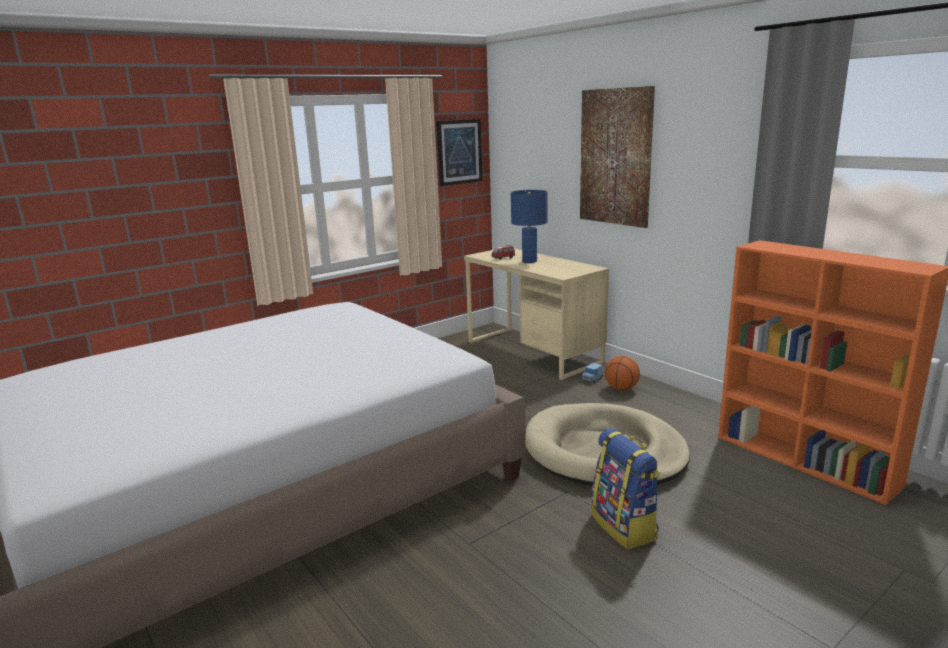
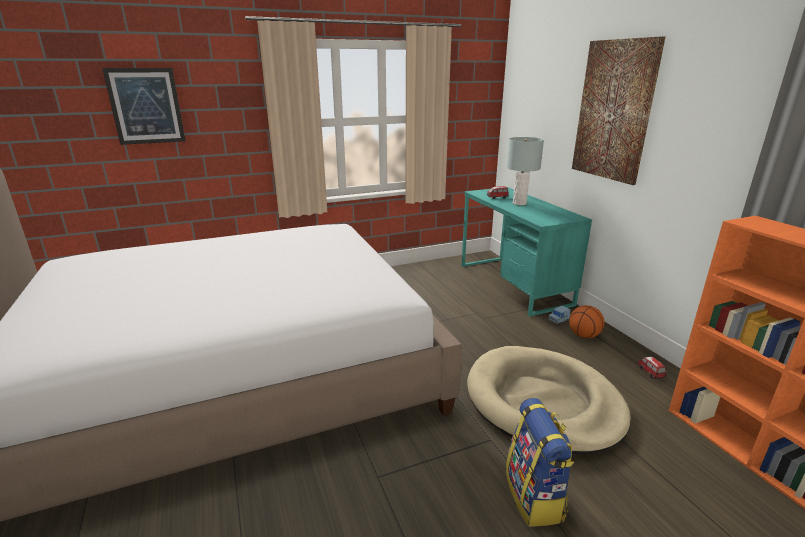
camera: 15 degrees right, 5 degrees up
picture [436,119,482,186] -> picture moved to [102,68,185,145]
beige desk [464,248,609,380] -> turquoise desk [461,187,592,316]
blue table lamp [511,190,547,263] -> grey table lamp [506,137,544,205]
none -> toy car [638,357,667,379]

